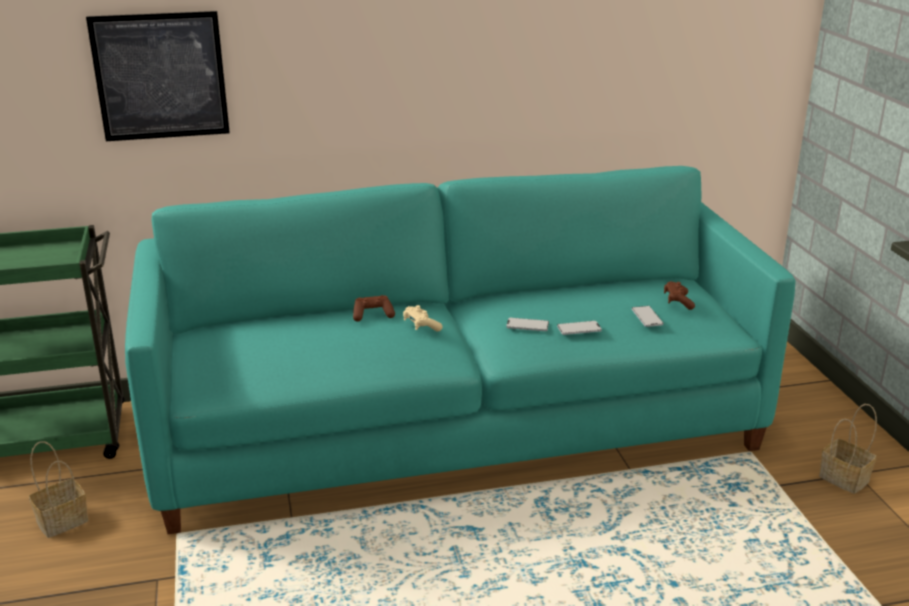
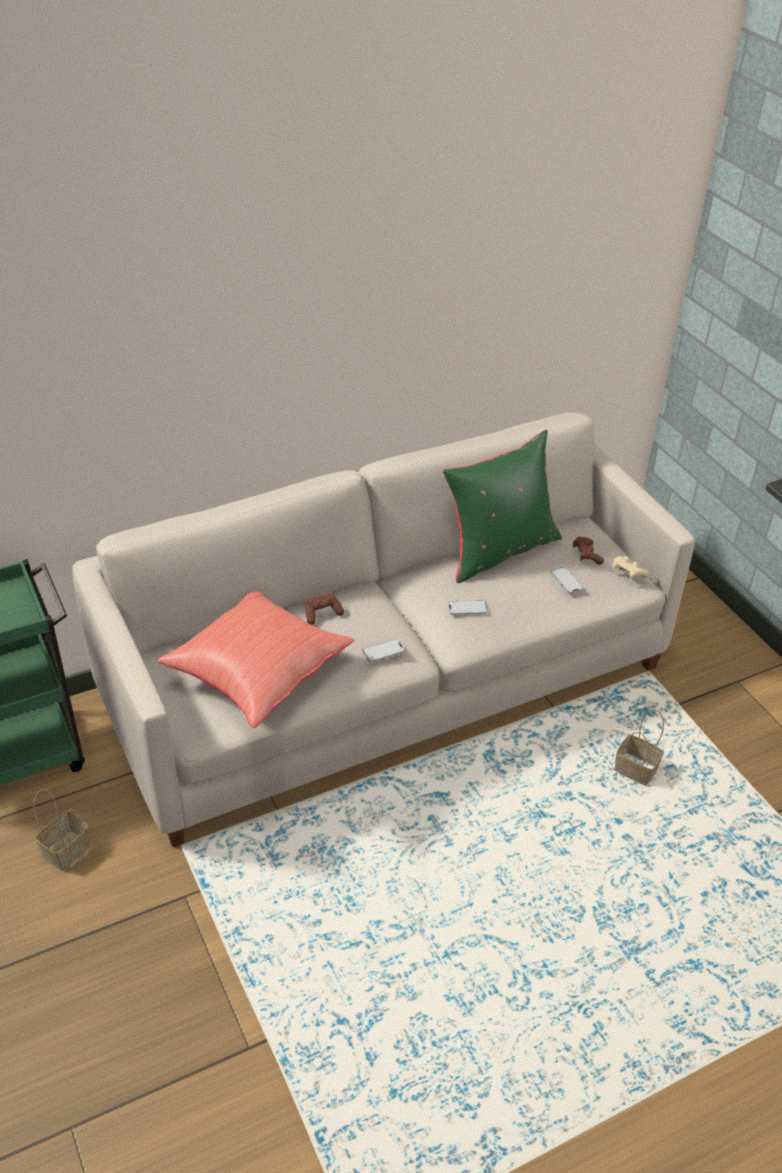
camera: 15 degrees left, 15 degrees up
picture [86,11,230,141] -> none
turquoise sofa [125,166,796,534] -> beige sofa [72,413,695,847]
beige game controller [403,305,442,332] -> beige game controller moved to [613,556,649,580]
phone [557,321,602,335] -> phone moved to [362,639,405,662]
basket [819,404,877,494] -> basket moved to [614,709,664,786]
none -> red pillow [157,592,354,728]
none -> green pillow [442,430,562,583]

